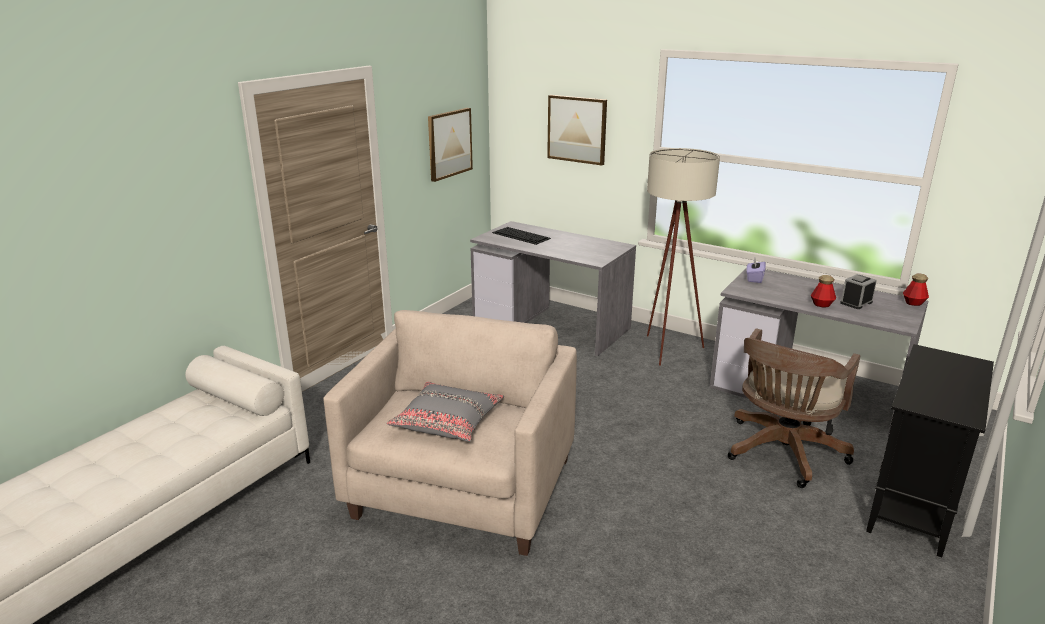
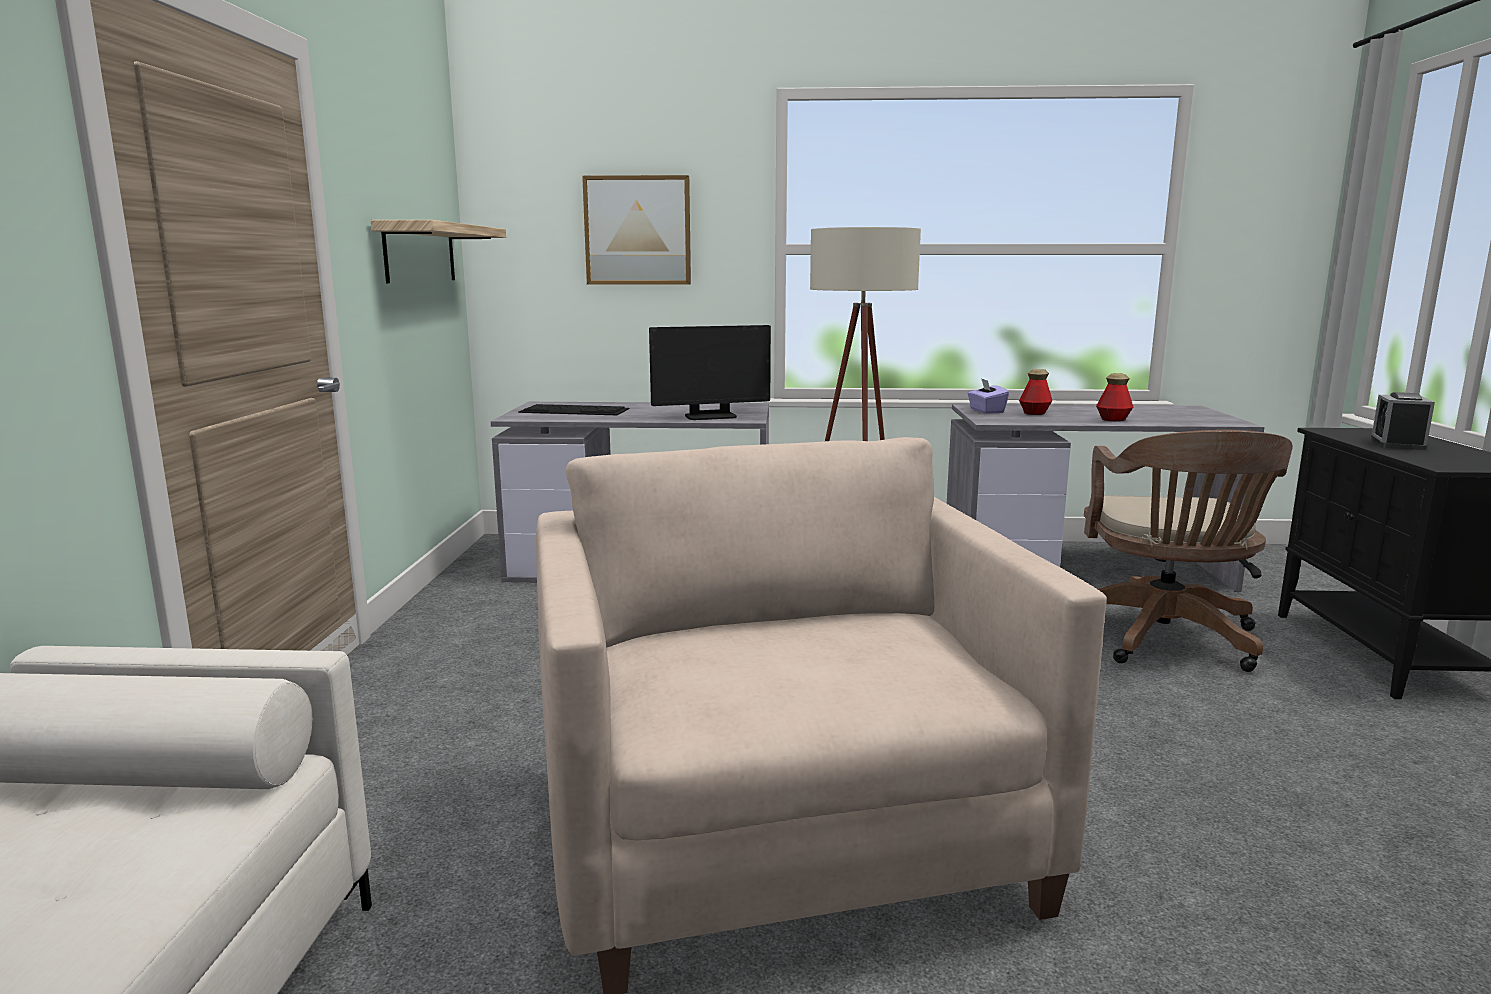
camera: 30 degrees left, 10 degrees down
grey pillow [387,382,504,442] -> none
picture [428,108,473,182] -> shelf [371,220,506,283]
alarm clock [840,274,877,309] -> alarm clock moved to [1371,392,1435,450]
bottle [903,273,929,306] -> bottle moved to [1019,369,1053,415]
none -> monitor [649,325,771,420]

